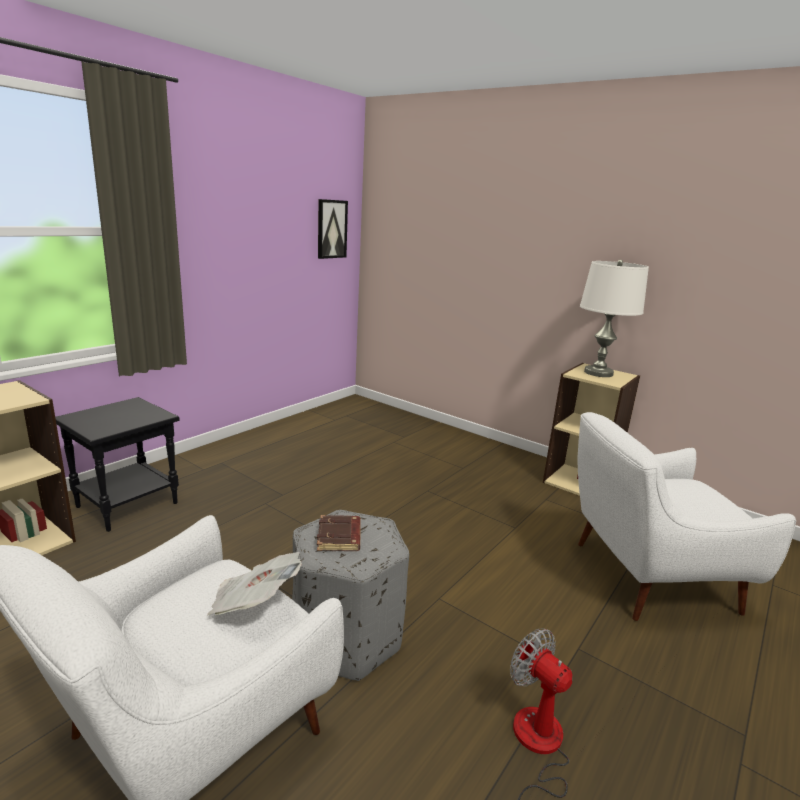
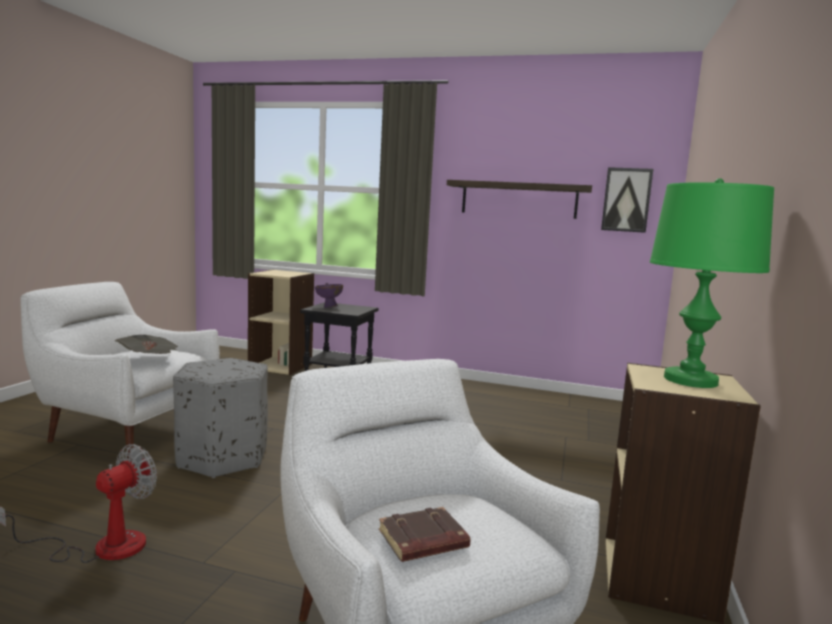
camera: 70 degrees right, 10 degrees down
brown book [317,515,361,551] -> brown book moved to [379,507,471,562]
white table lamp [580,260,649,377] -> green table lamp [650,178,774,388]
none -> purple bowl [315,283,343,307]
none -> shelf [447,180,592,219]

